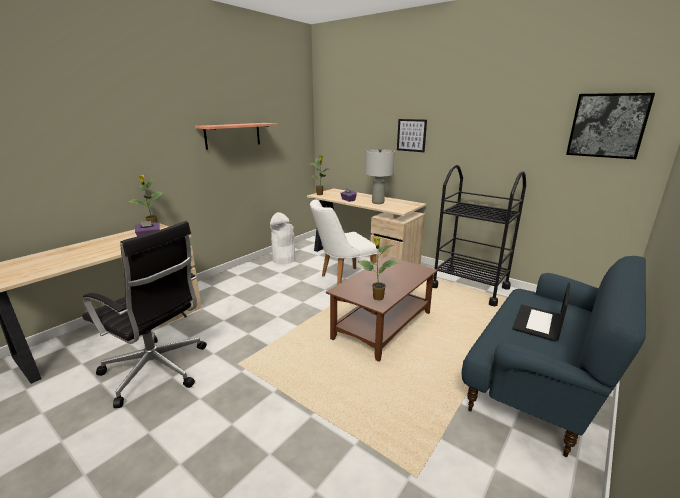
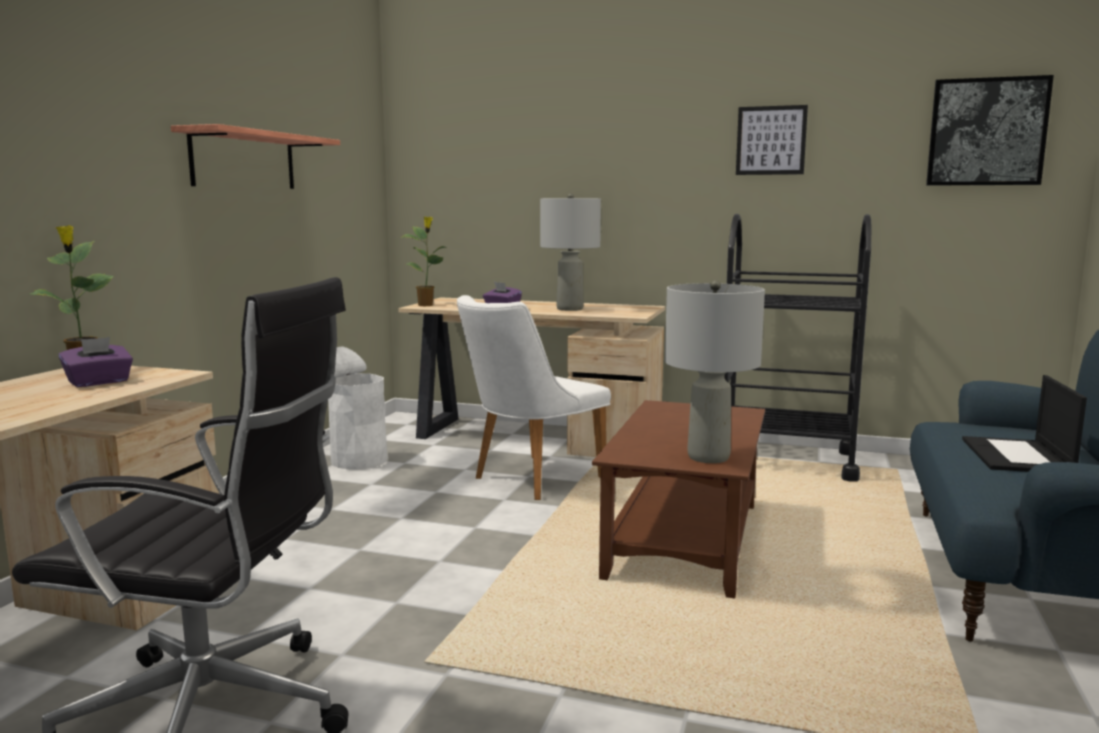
camera: 20 degrees left, 10 degrees down
potted plant [357,236,399,301] -> grey table lamp [665,280,765,463]
picture [397,119,427,152] -> picture moved to [736,105,808,175]

